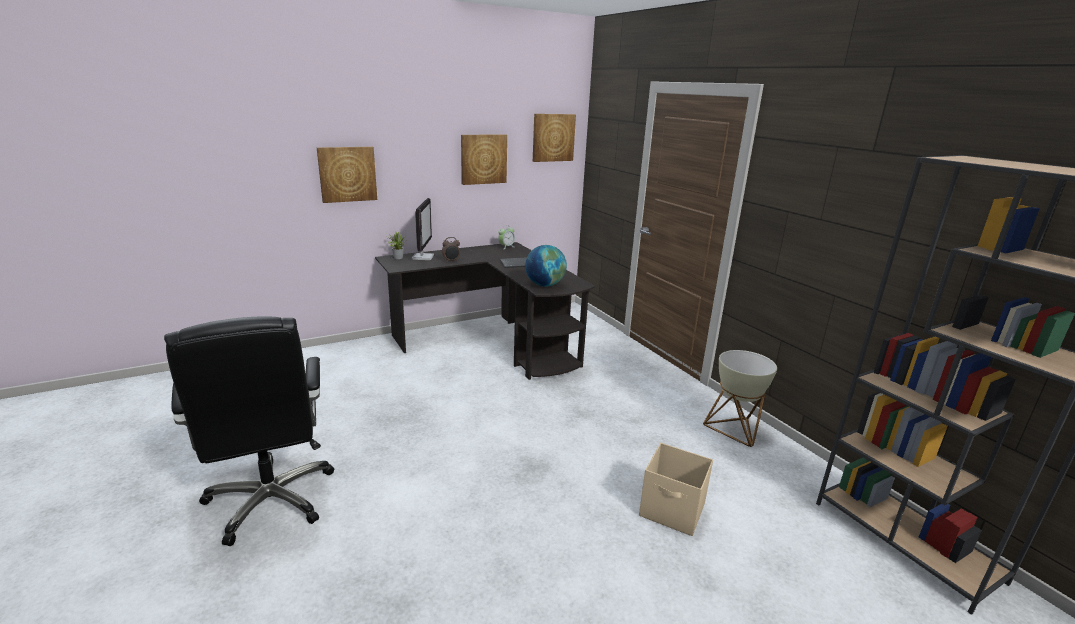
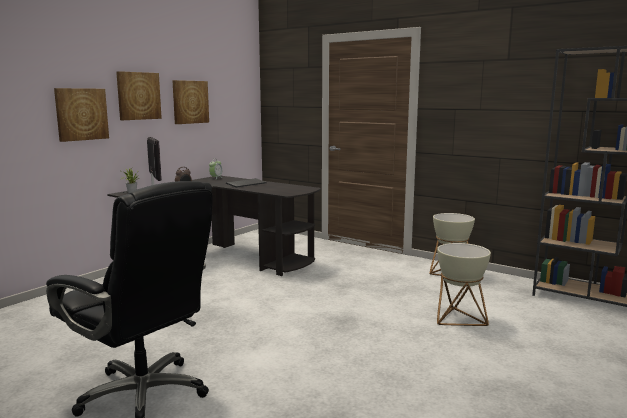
camera: 25 degrees left, 10 degrees down
globe [525,245,567,287] -> none
picture [533,114,576,162] -> picture moved to [116,71,162,120]
beige storage box [639,443,713,536] -> planter [437,243,491,326]

